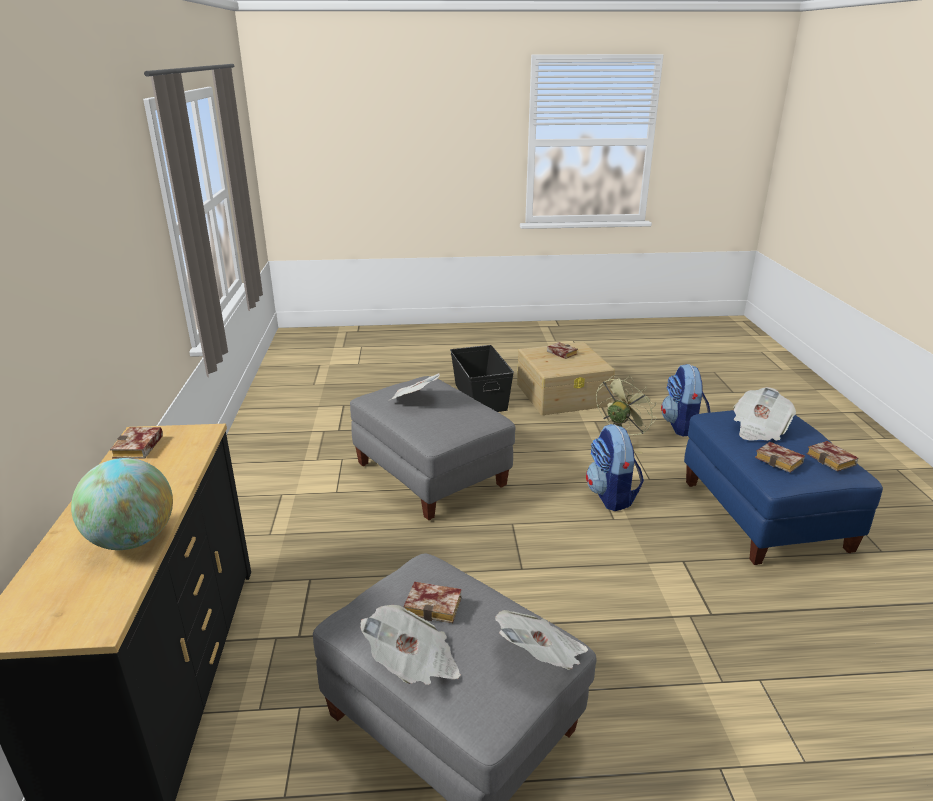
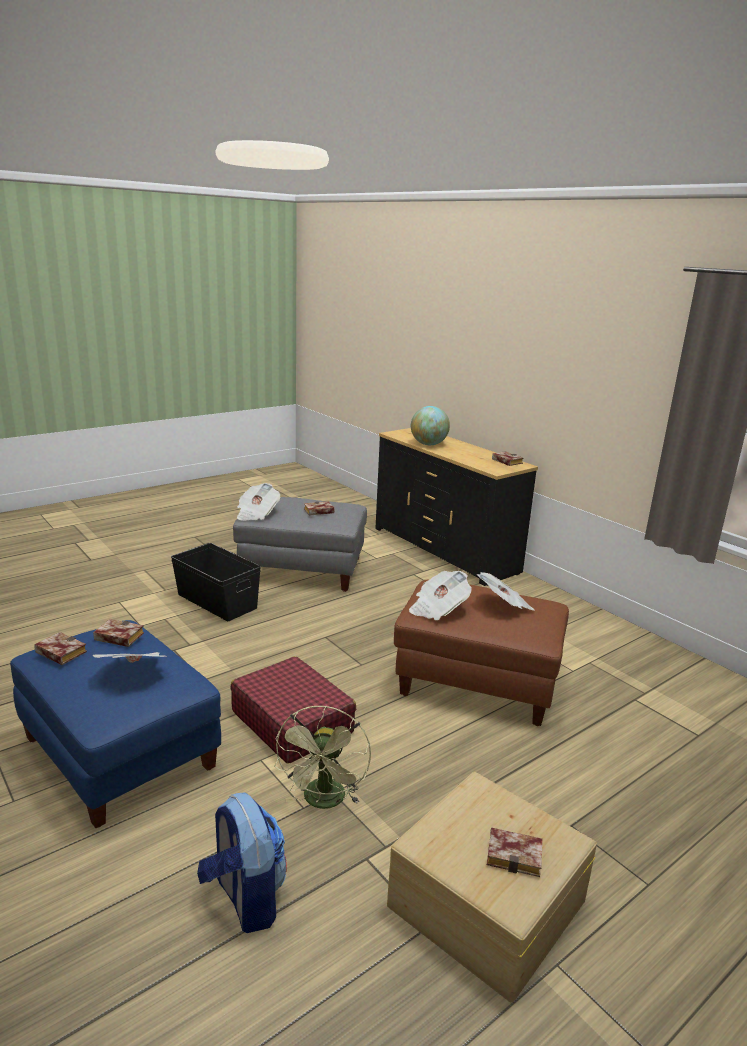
camera: 145 degrees right, 5 degrees down
grey ottoman [350,376,515,520] -> brown ottoman [394,580,569,726]
newspaper [360,605,461,685] -> newspaper moved to [409,571,472,620]
black storage box [450,345,514,412] -> black storage box moved to [171,543,261,621]
backpack [586,424,644,511] -> red suitcase [230,656,356,764]

